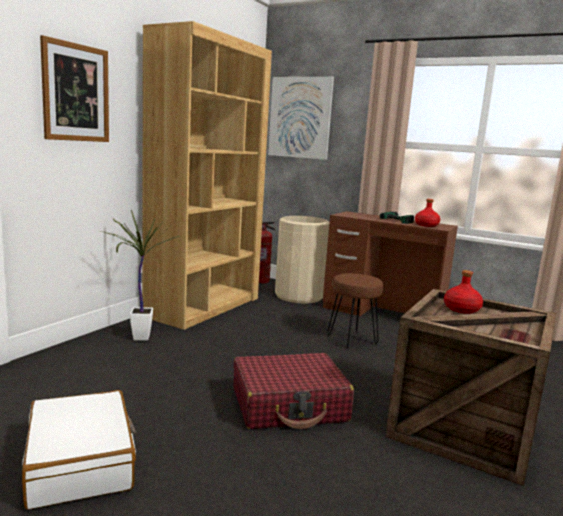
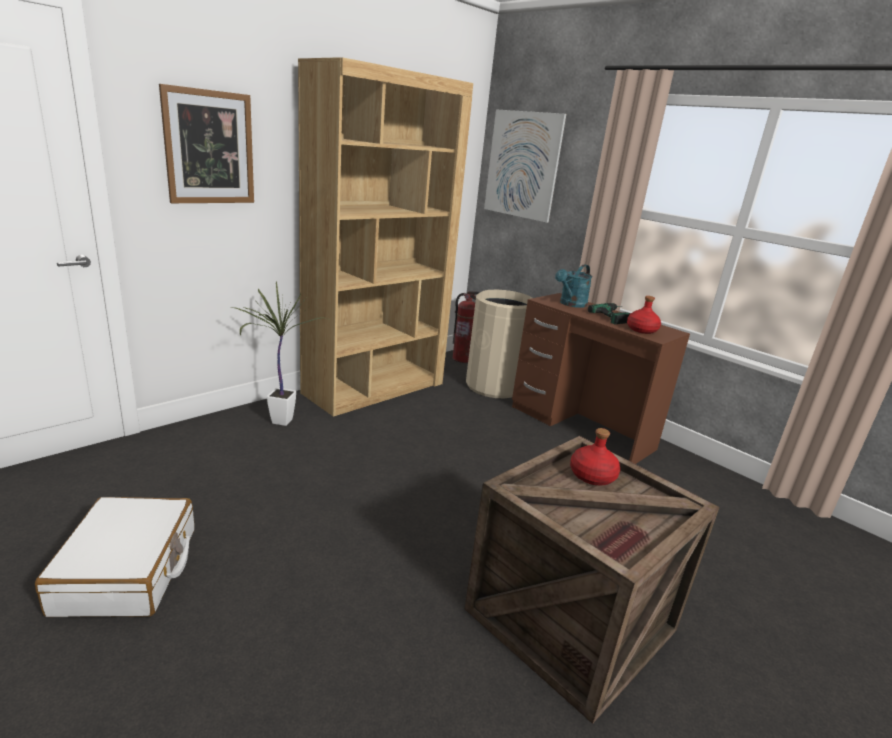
camera: 15 degrees right, 10 degrees up
red suitcase [233,353,354,429] -> none
brown stool [327,273,383,349] -> none
none -> turquoise watering can [555,264,592,308]

